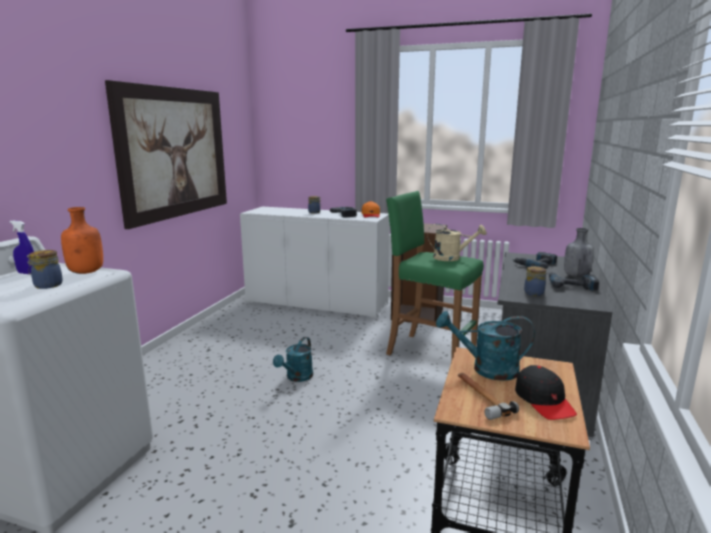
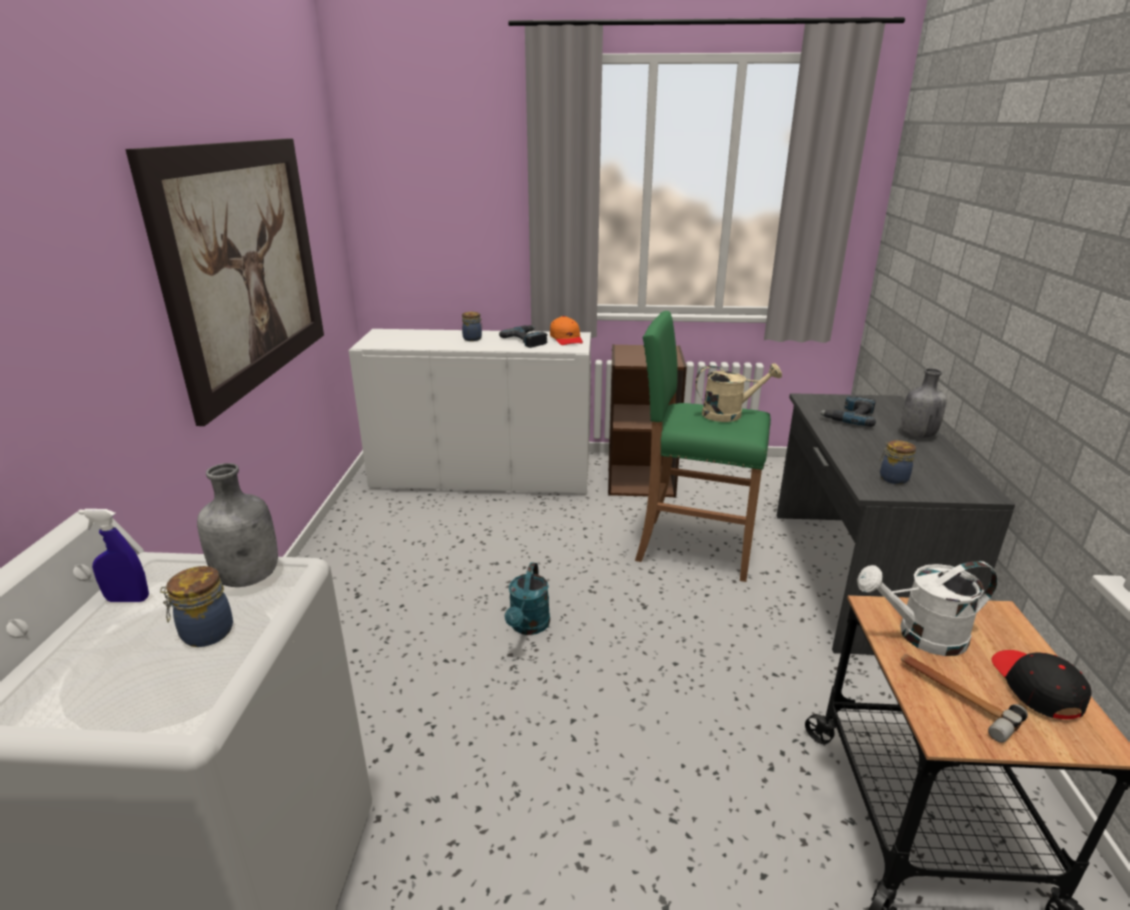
camera: 15 degrees left, 10 degrees up
orange bottle [61,207,103,274] -> grey bottle [197,463,278,587]
turquoise watering can [436,311,535,381] -> white watering can [857,561,998,656]
black cap [515,365,577,420] -> black cap turned 150 degrees counterclockwise [991,650,1092,719]
power drill [549,272,599,291] -> none

